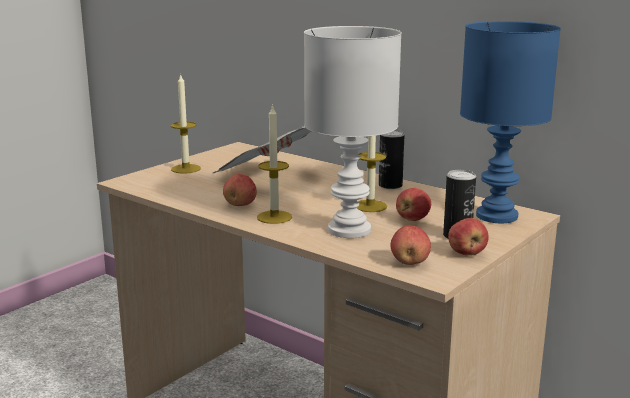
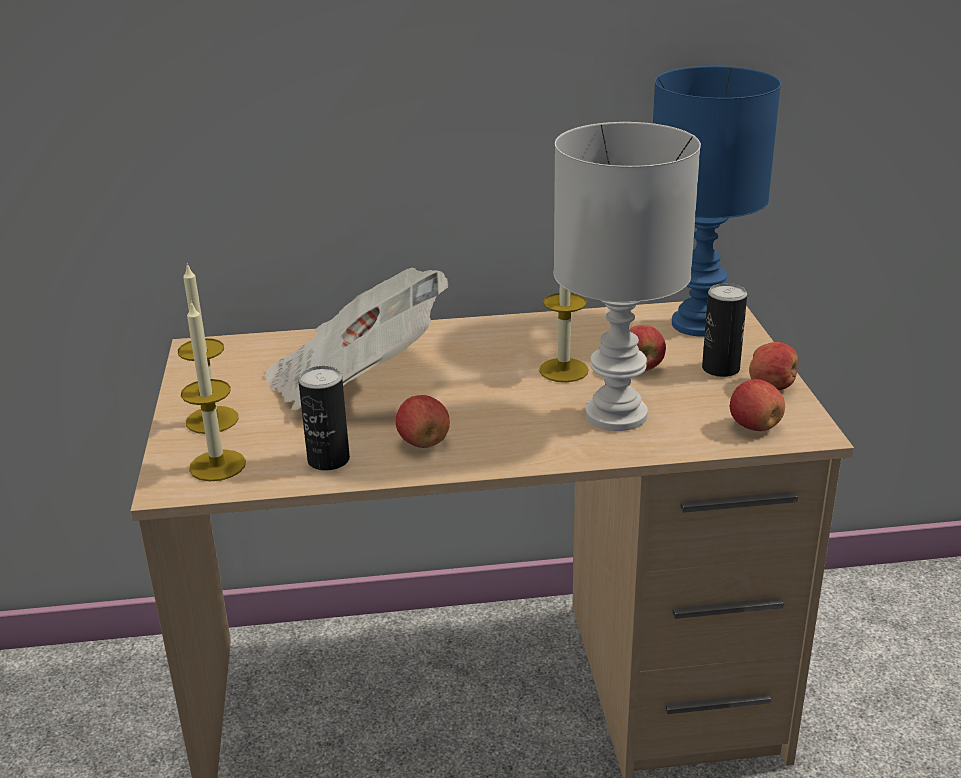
camera: 45 degrees left, 10 degrees up
candle [257,104,292,224] -> candle moved to [181,301,246,481]
can [379,130,404,189] -> can moved to [298,366,350,470]

